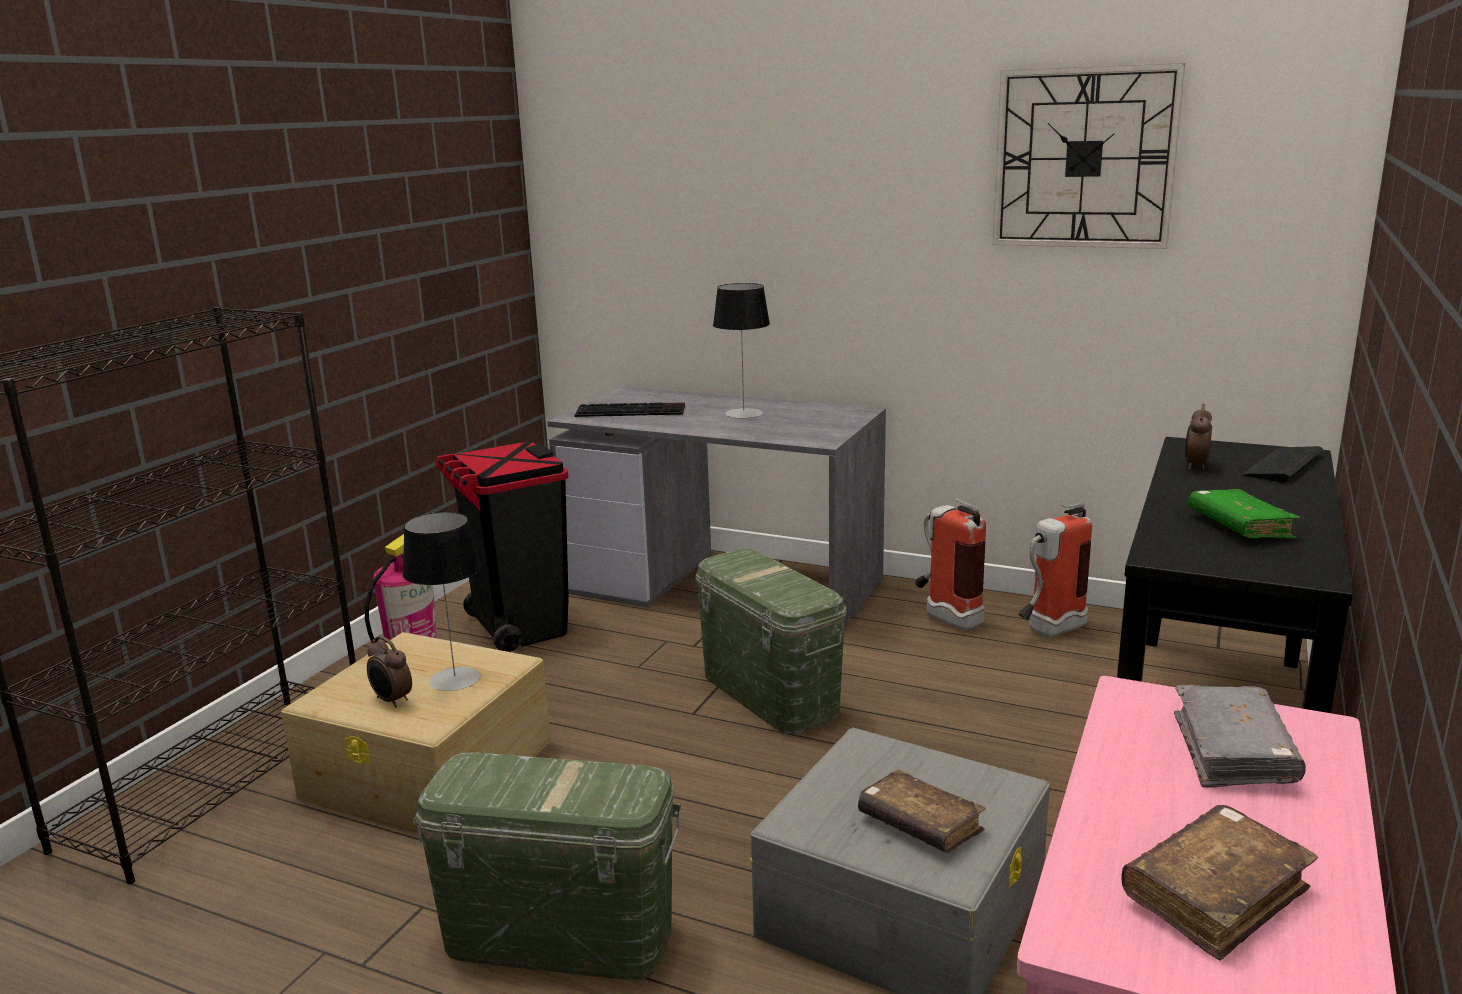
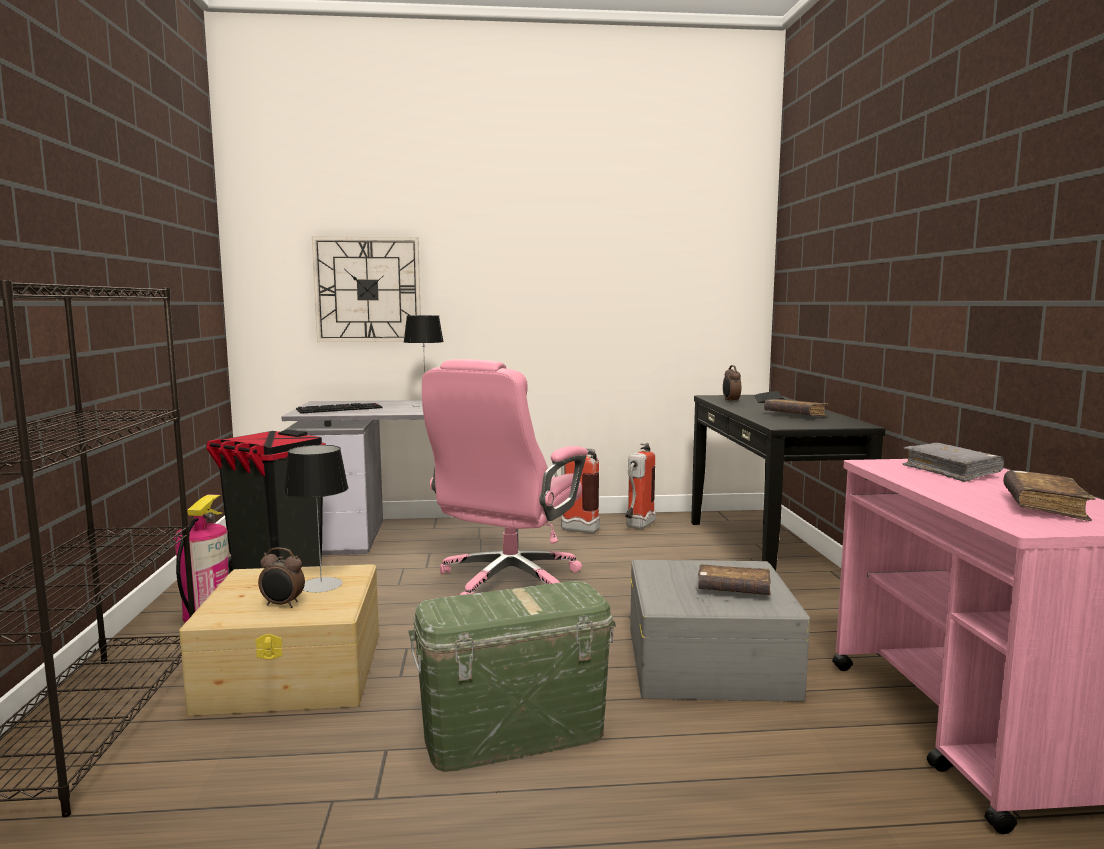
camera: 30 degrees left, 10 degrees down
green storage box [695,548,847,735] -> pink office chair [422,359,588,595]
wall clock [993,63,1185,249] -> wall clock moved to [312,236,421,342]
green book [1188,489,1300,539] -> brown book [764,399,828,417]

